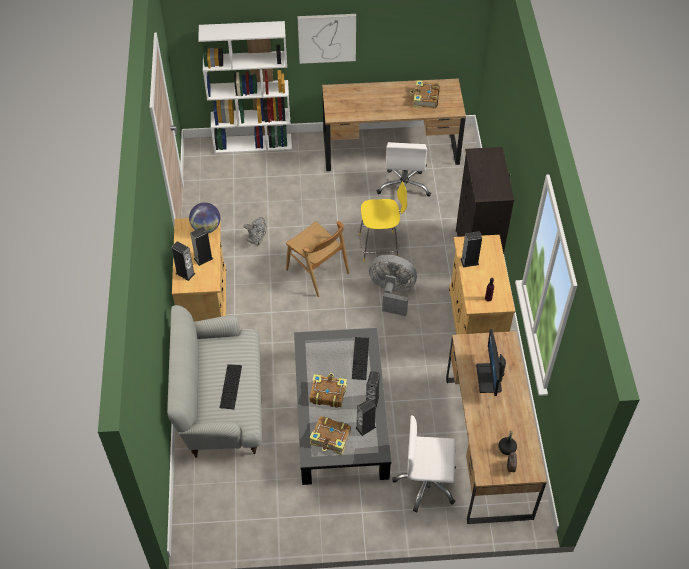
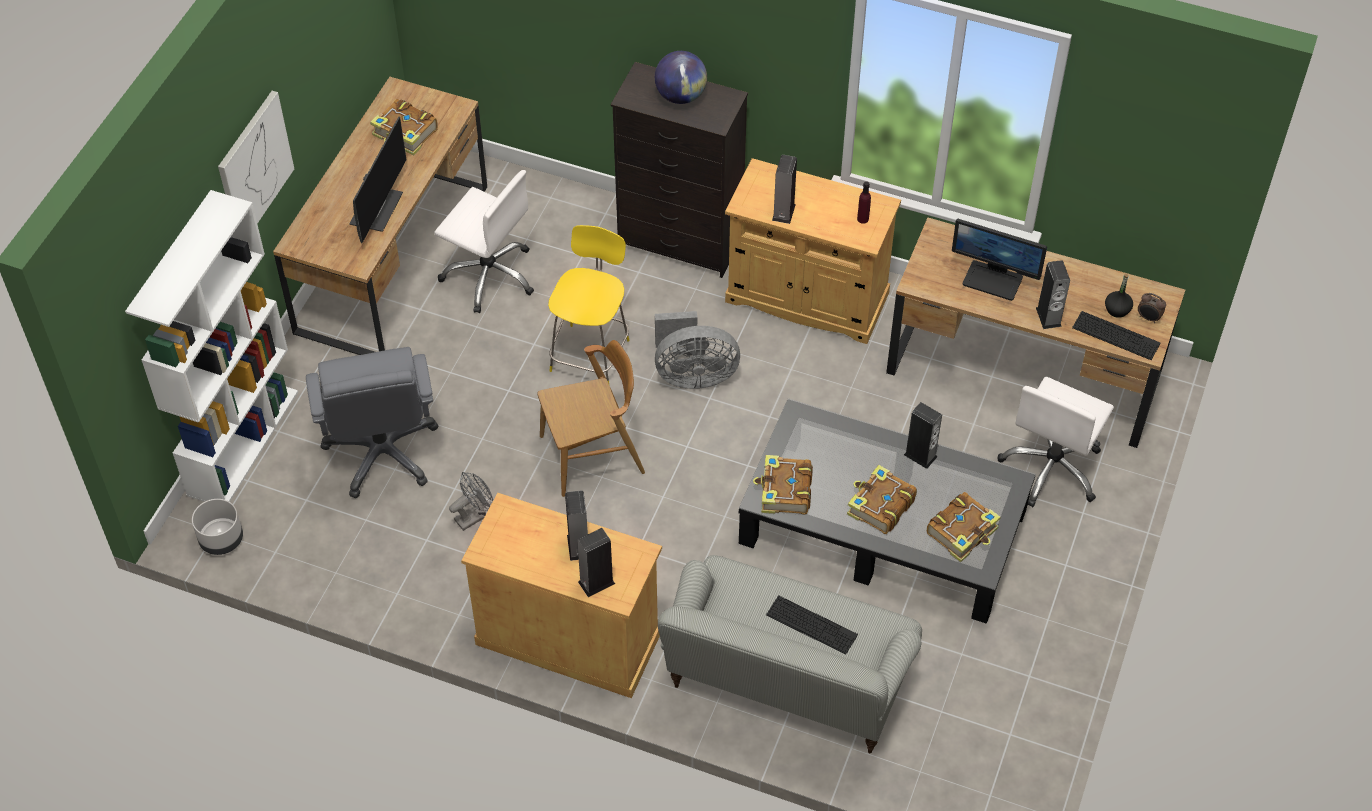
camera: 65 degrees left, 0 degrees up
globe [189,202,220,233] -> globe moved to [655,51,707,104]
keyboard [352,337,369,380] -> keyboard moved to [1072,311,1160,360]
speaker [356,398,376,436] -> speaker moved to [1036,260,1070,329]
grey fan [369,255,417,316] -> grey fan turned 135 degrees counterclockwise [655,311,740,389]
none -> grey planter [192,499,243,555]
none -> grey office chair [306,347,438,498]
none -> monitor [349,117,407,243]
none -> book [753,455,813,514]

